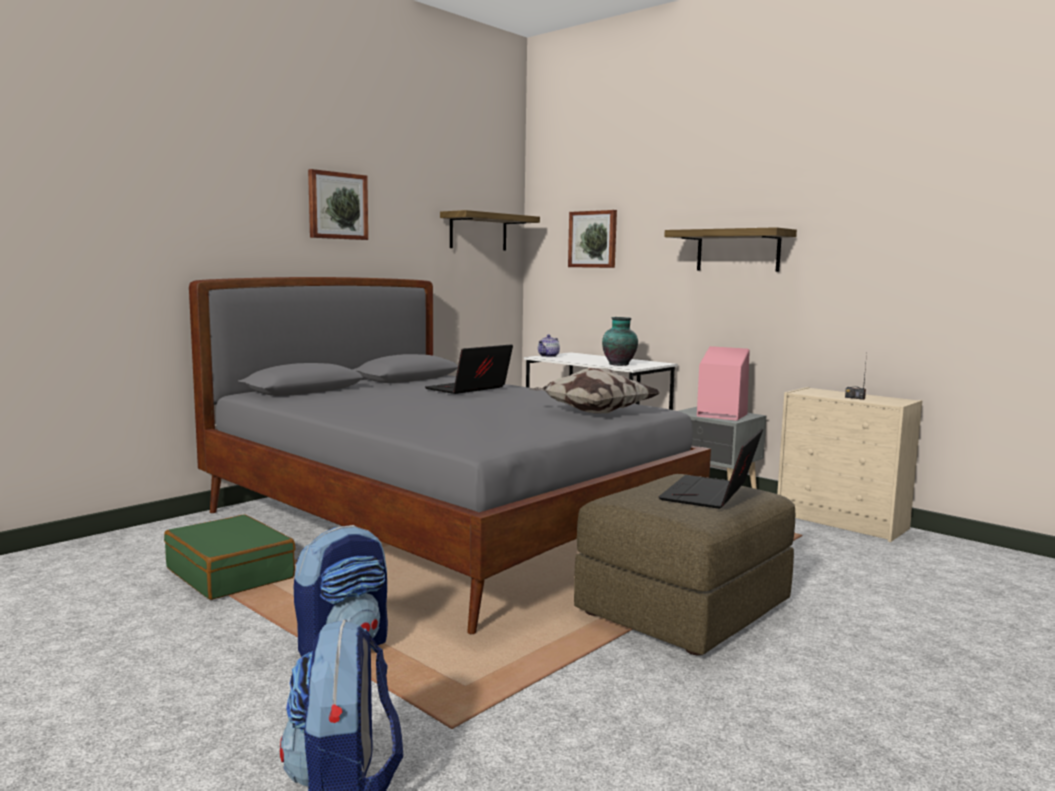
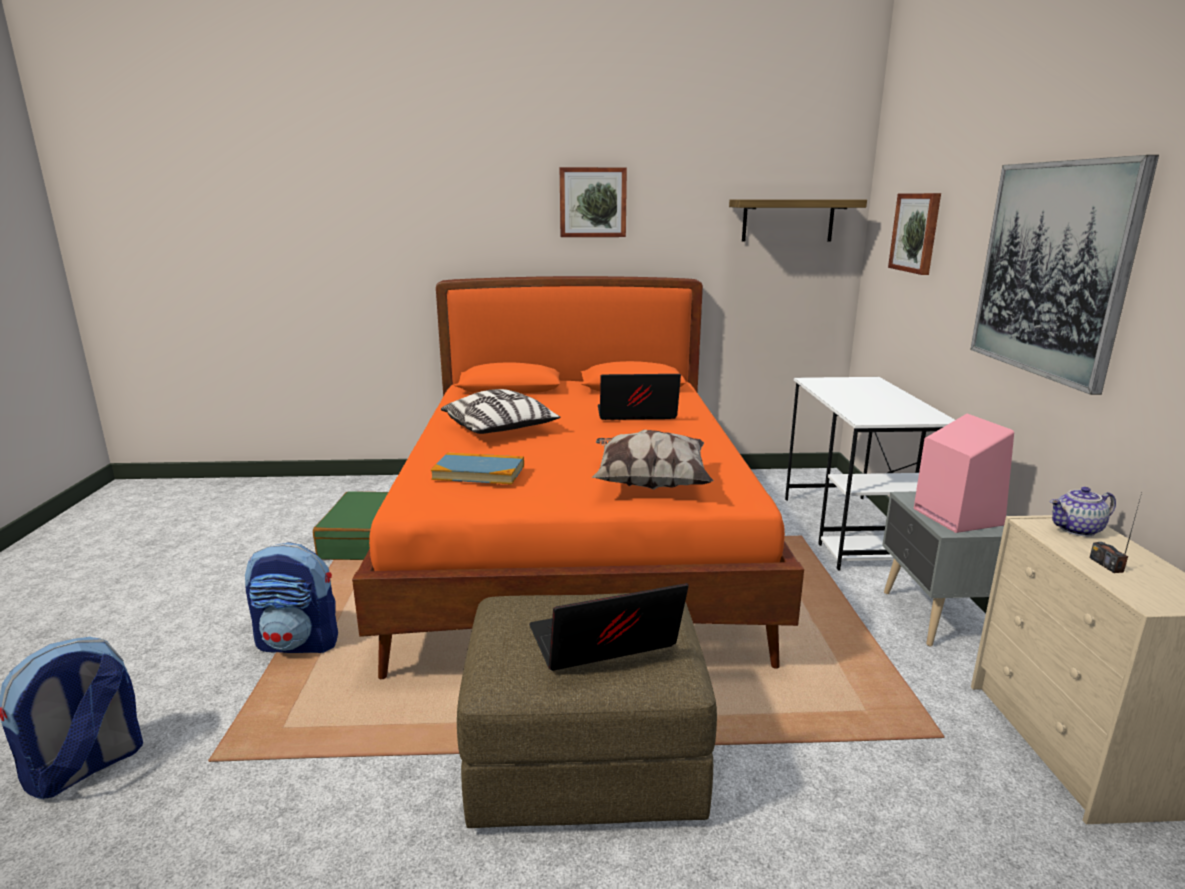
camera: 45 degrees right, 10 degrees up
grey bed [189,277,711,634] -> orange bed [352,276,804,679]
teapot [538,335,560,357] -> teapot moved to [1050,487,1116,537]
vase [602,317,638,366] -> none
shelf [664,227,797,272] -> picture [970,155,1159,395]
none -> book [431,452,524,484]
none -> pillow [441,389,560,434]

